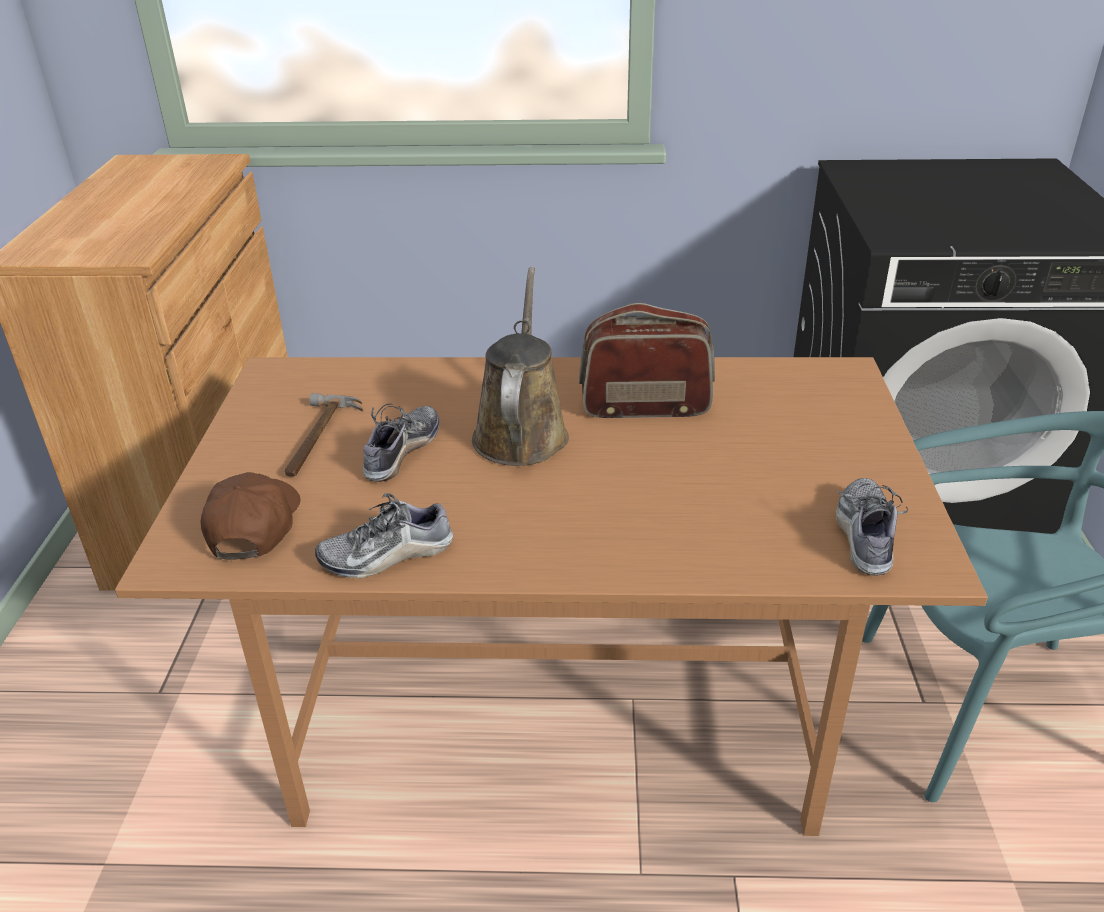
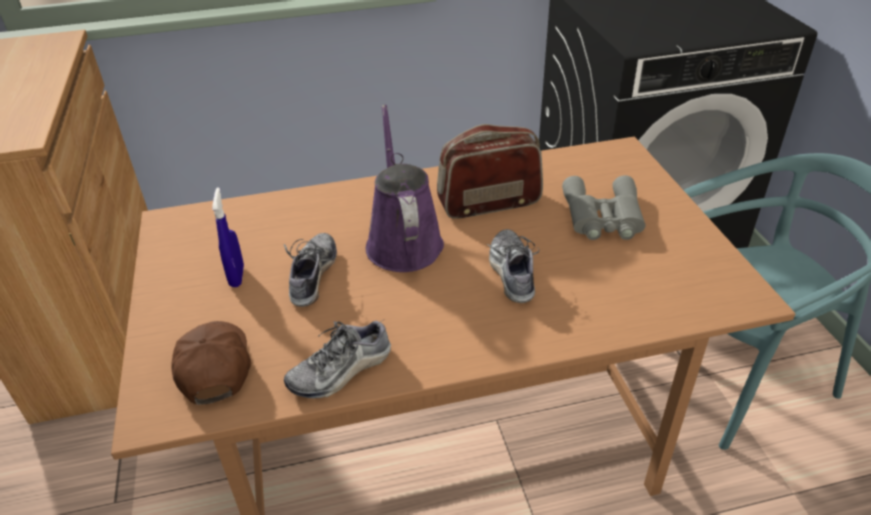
camera: 15 degrees left, 5 degrees up
hammer [285,393,363,477] -> blue spray bottle [212,187,244,287]
brown watering can [472,267,569,466] -> purple watering can [366,105,444,272]
shoe [836,478,908,576] -> shoe moved to [487,229,540,303]
none -> grey binoculars [562,175,646,240]

